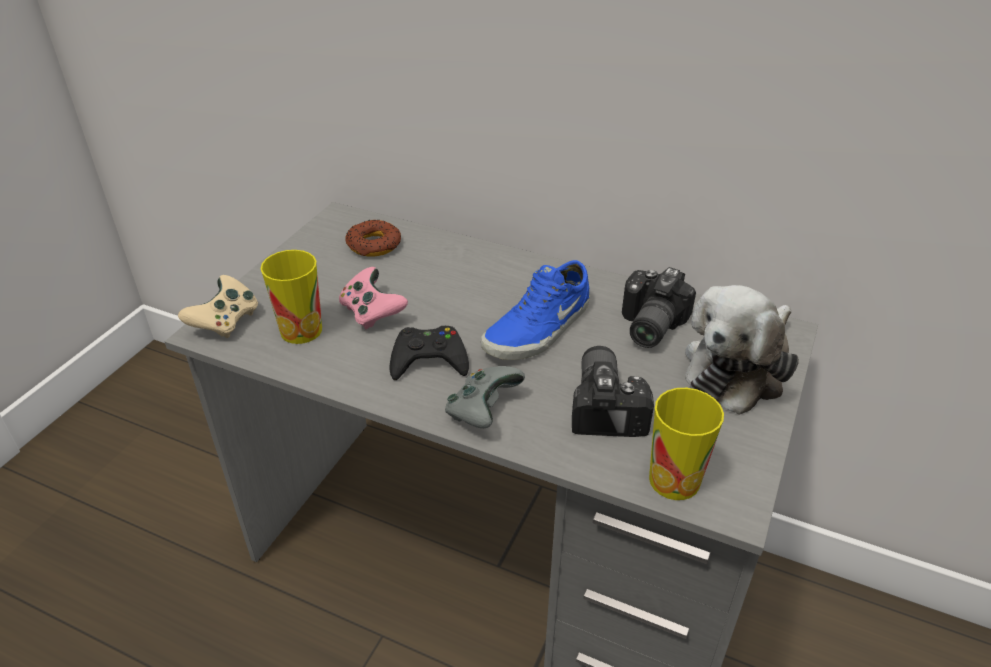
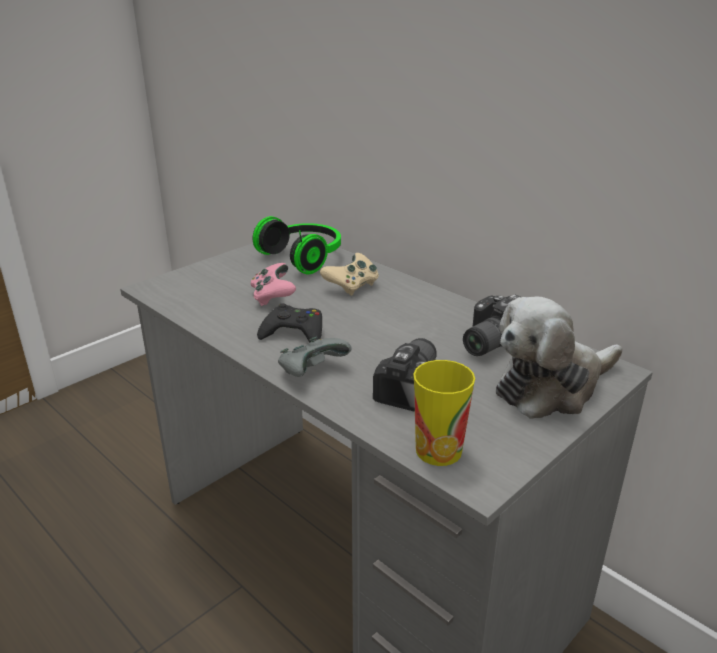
camera: 20 degrees right, 10 degrees down
beige game controller [178,275,258,338] -> beige game controller moved to [320,253,379,296]
cup [261,250,322,344] -> none
donut [345,220,401,257] -> headphones [253,216,341,274]
blue shoe [481,260,590,360] -> none

